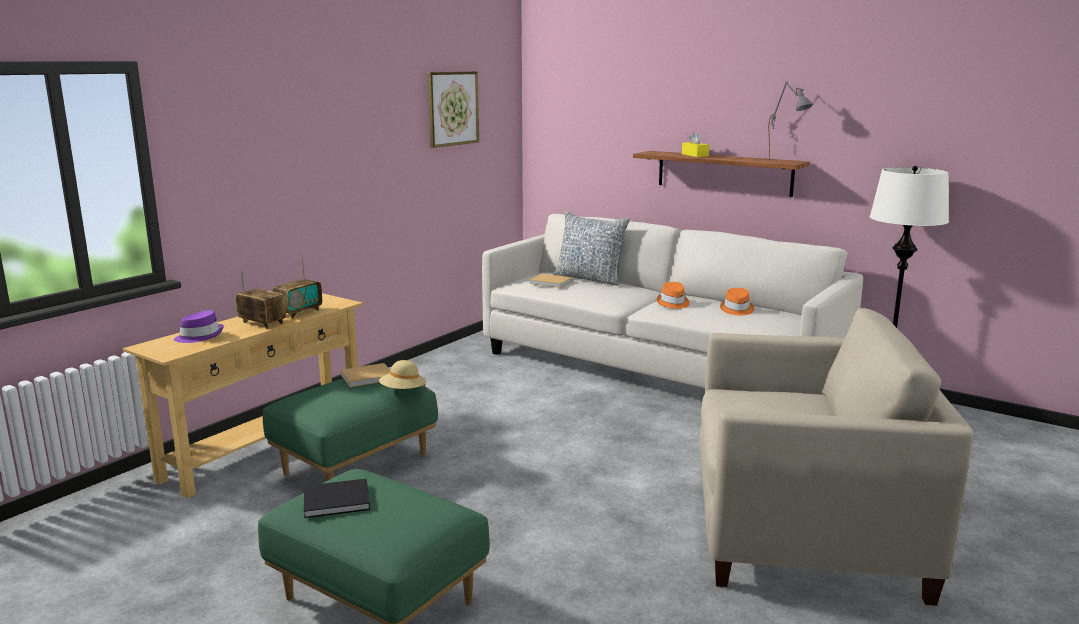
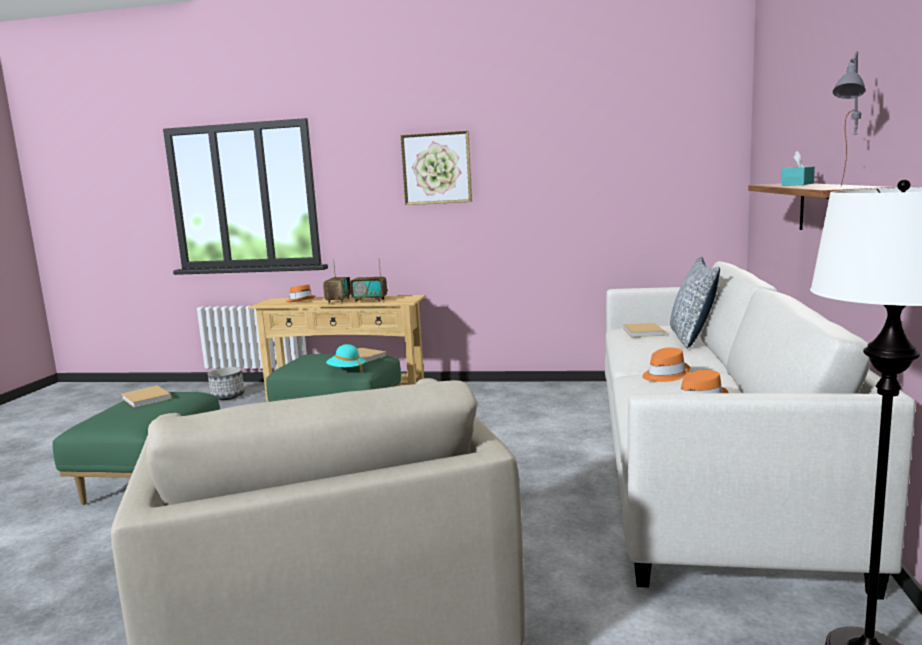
camera: 65 degrees right, 5 degrees down
purple hat [174,310,224,343] -> orange hat [286,284,315,302]
black book [304,478,370,518] -> beige book [121,386,172,407]
beige hat [379,360,426,389] -> turquoise hat [326,344,366,373]
picture [428,71,479,148] -> picture moved to [401,131,472,205]
yellow tissue box [682,132,709,157] -> turquoise tissue box [781,151,815,186]
none -> planter [208,367,244,400]

